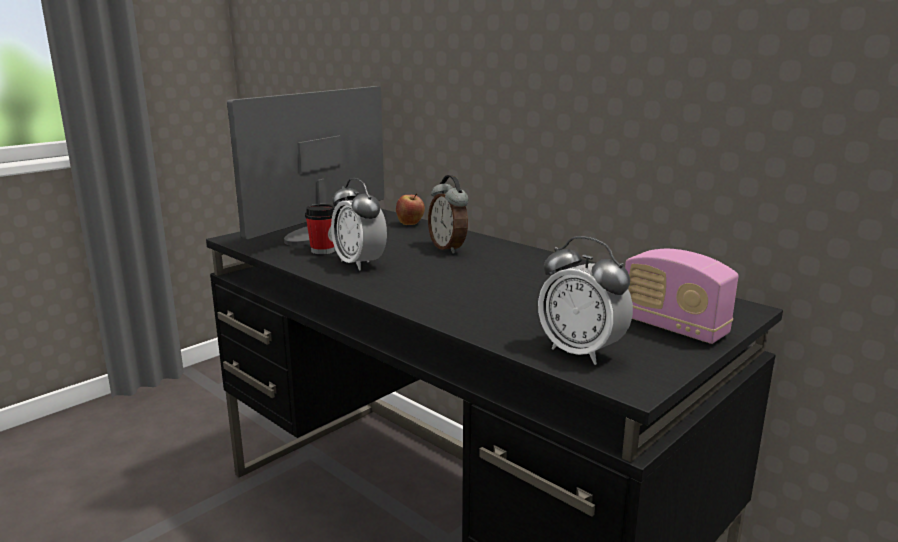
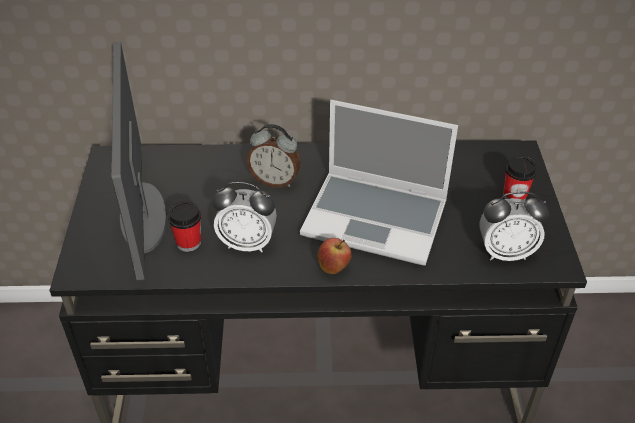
camera: 45 degrees left, 25 degrees up
apple [396,193,425,225] -> apple moved to [317,238,352,274]
radio [625,249,738,344] -> cup [503,156,537,200]
none -> laptop [300,100,458,266]

